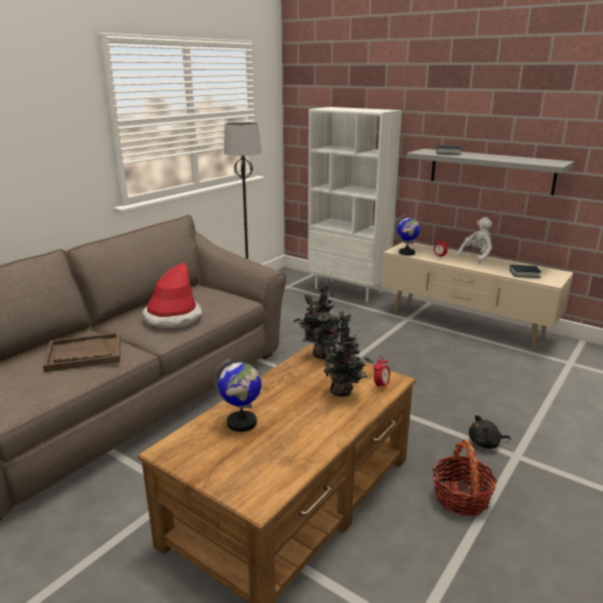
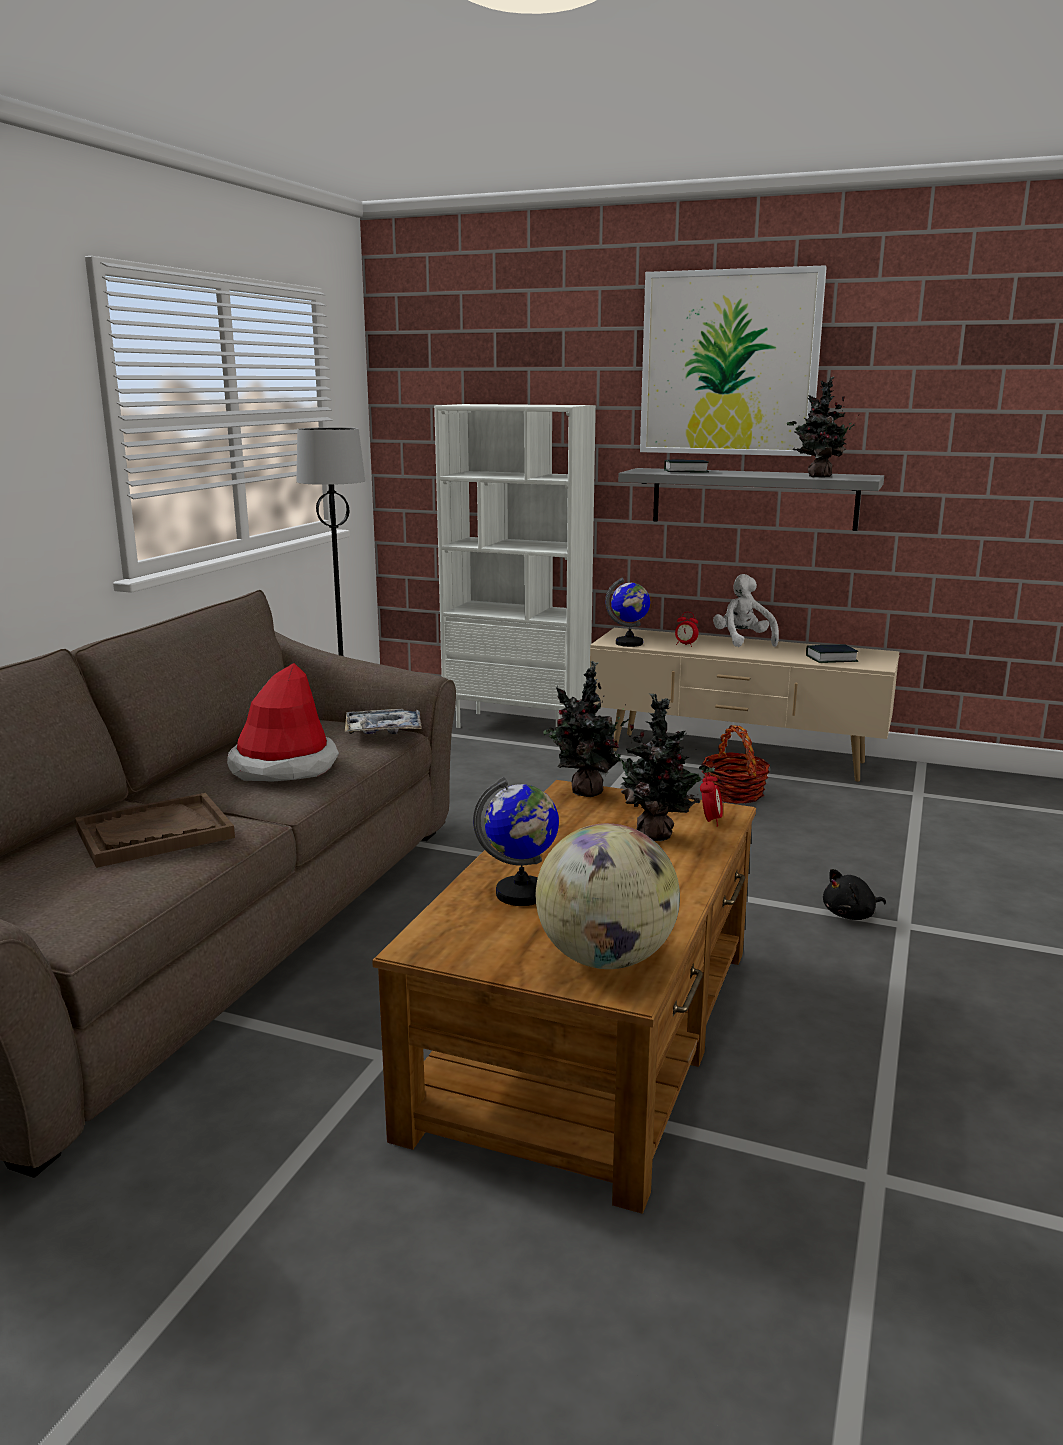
camera: 15 degrees left, 5 degrees down
basket [433,439,497,516] -> basket moved to [701,725,770,804]
white plush toy [457,217,492,264] -> white plush toy turned 45 degrees counterclockwise [713,574,779,647]
none -> tray [345,709,422,734]
none -> globe [536,823,680,969]
none -> picture [640,265,827,456]
none -> potted plant [787,377,855,477]

